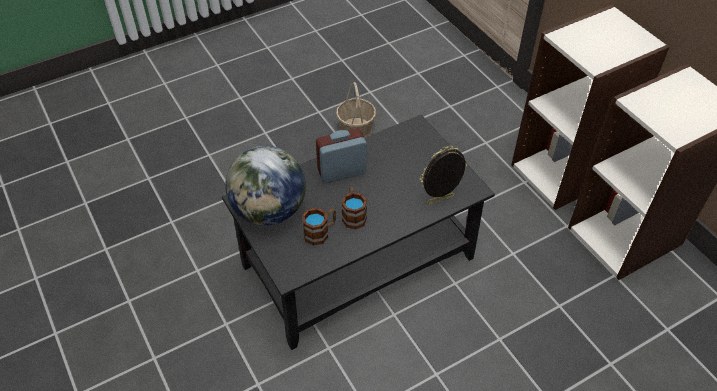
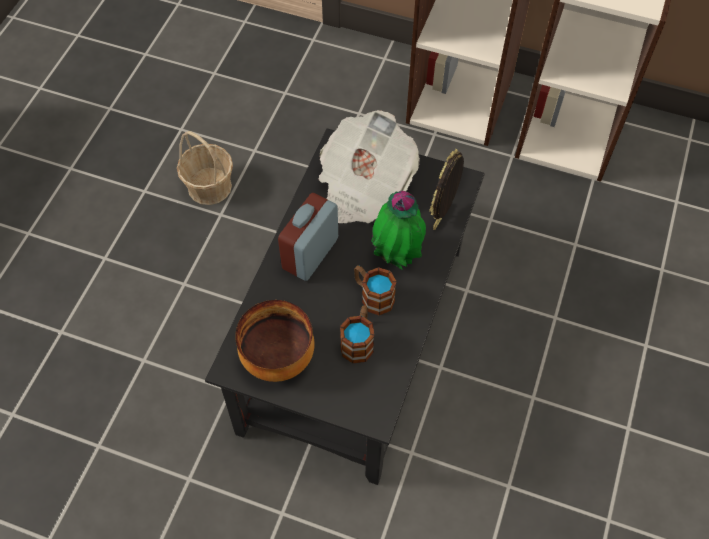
camera: 40 degrees left, 10 degrees up
globe [225,146,306,226] -> bowl [235,300,315,382]
none -> newspaper [318,110,420,223]
none -> potted plant [371,191,426,270]

